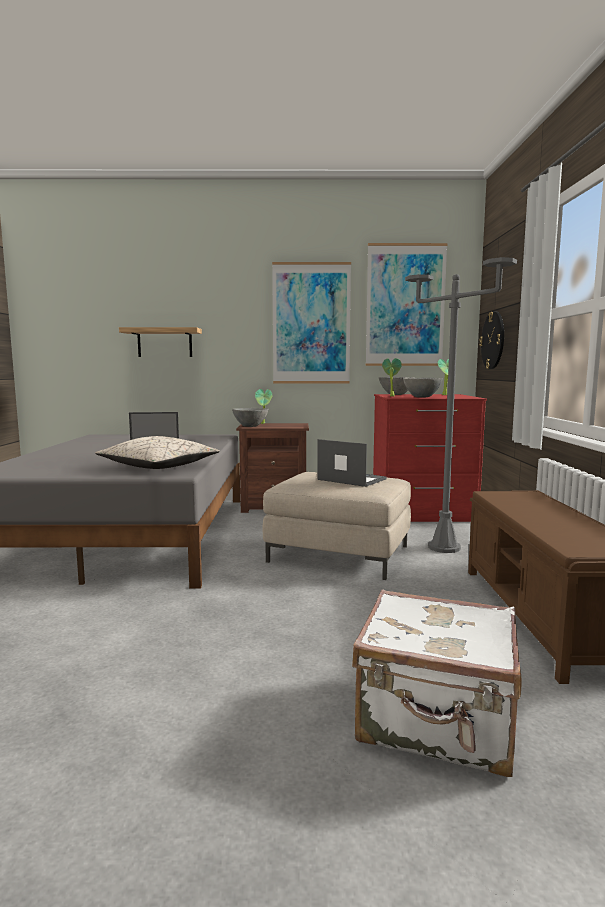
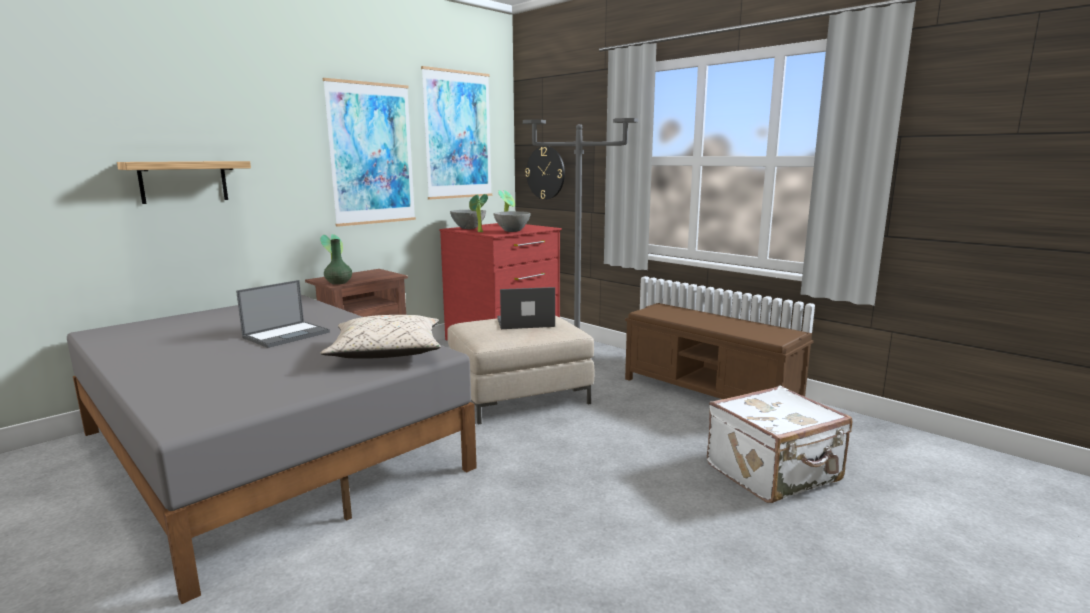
camera: 45 degrees left, 5 degrees up
grey bowl [232,408,268,427] -> green vase [324,239,352,285]

